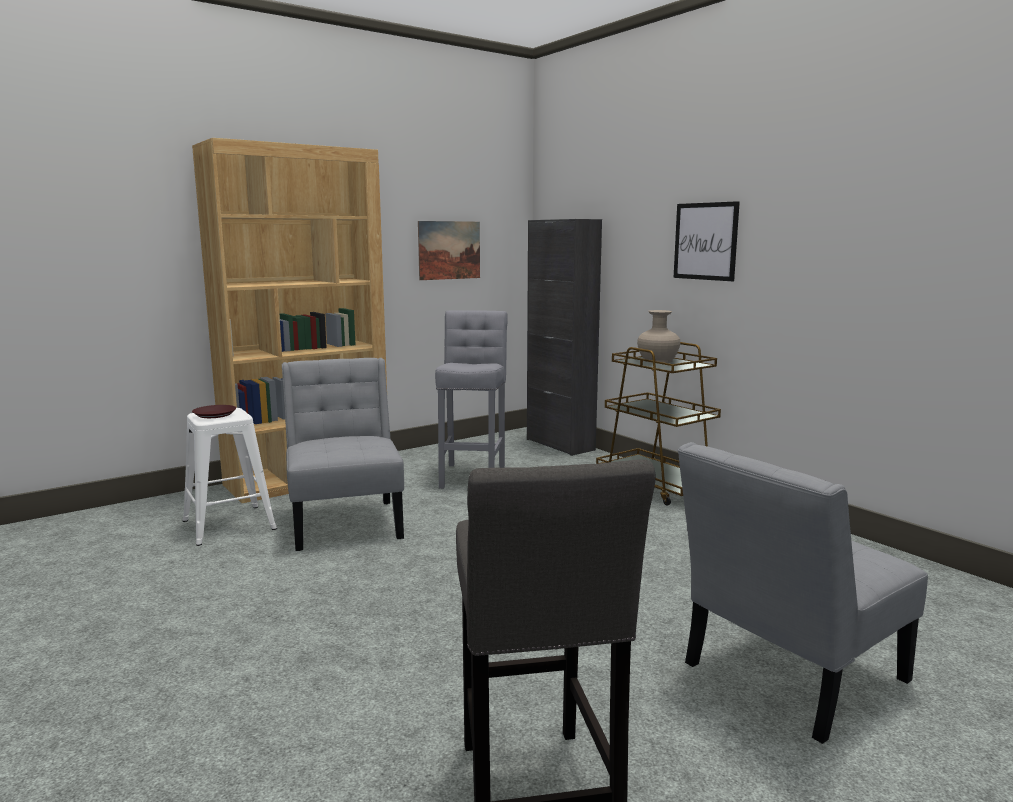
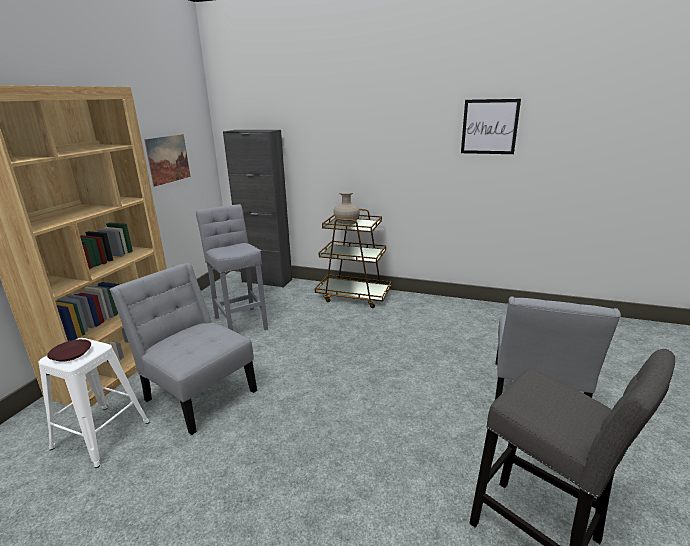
camera: 35 degrees left, 10 degrees up
picture [674,201,740,281] -> picture moved to [461,99,521,154]

